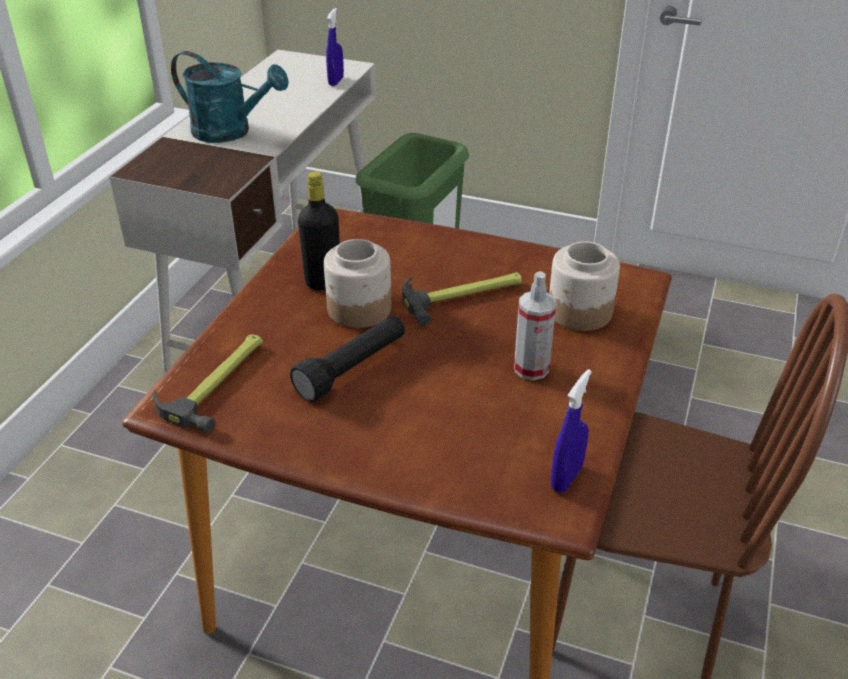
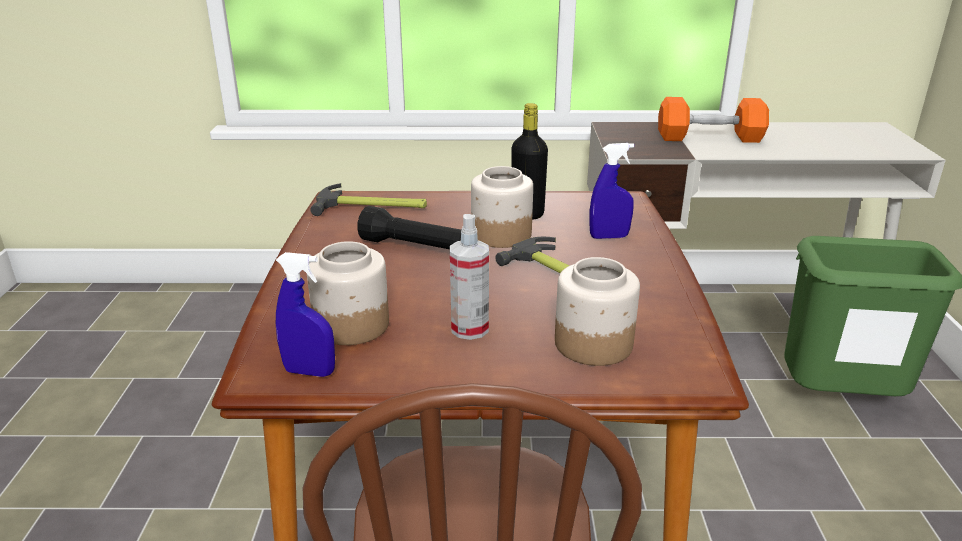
camera: 70 degrees right, 10 degrees down
turquoise watering can [171,51,289,143] -> orange dumbbell [658,97,769,143]
blue spray bottle [326,8,344,86] -> blue spray bottle moved to [590,143,634,239]
none -> jar [307,241,389,345]

